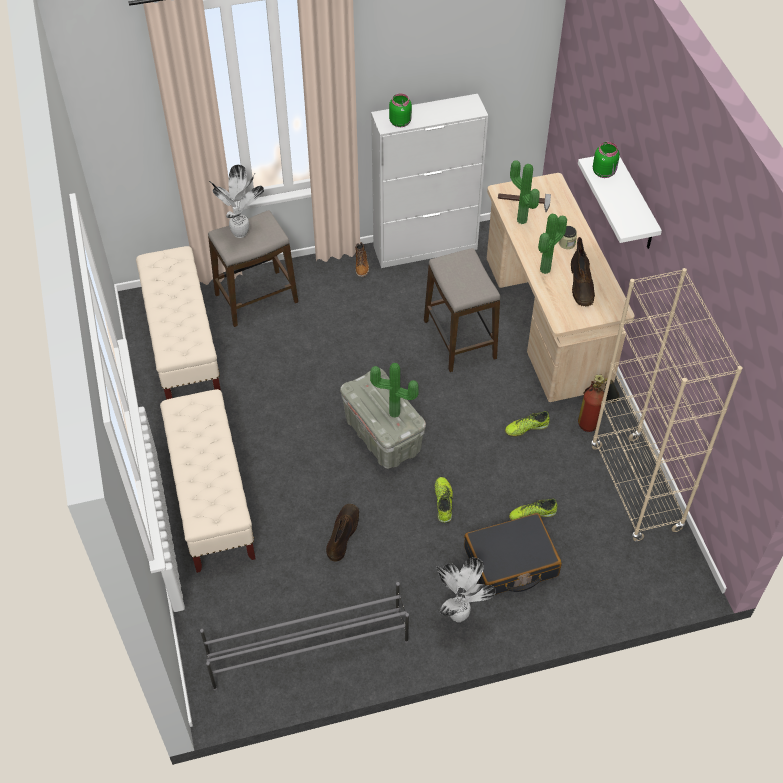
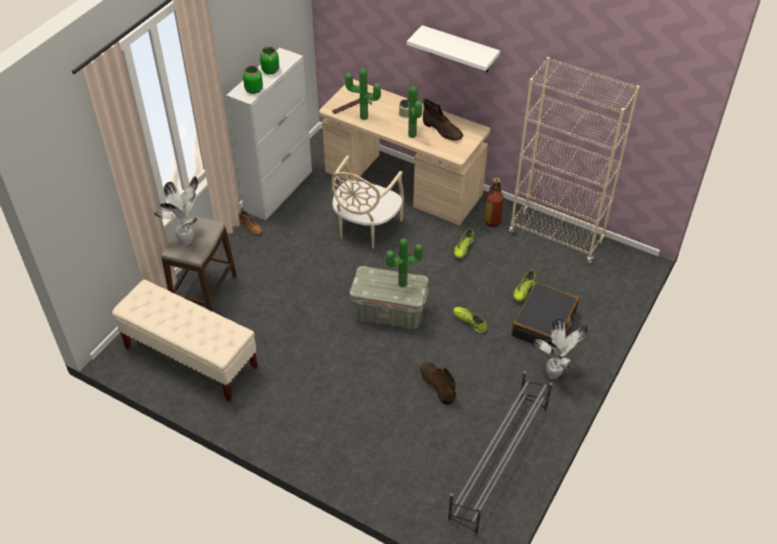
camera: 45 degrees left, 5 degrees down
beige bench [160,389,256,573] -> none
stool [424,248,500,372] -> beige chair [331,155,404,248]
green jar [593,142,620,178] -> green jar moved to [260,47,279,75]

